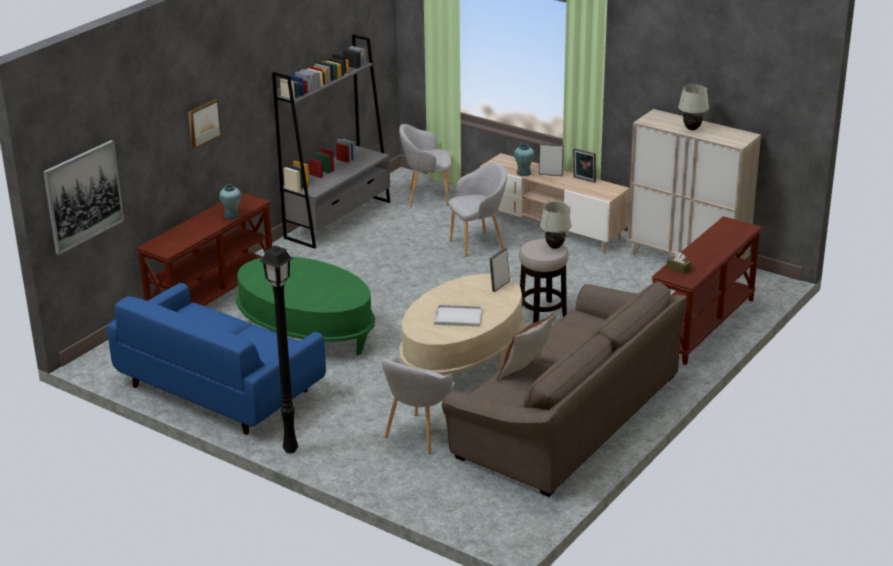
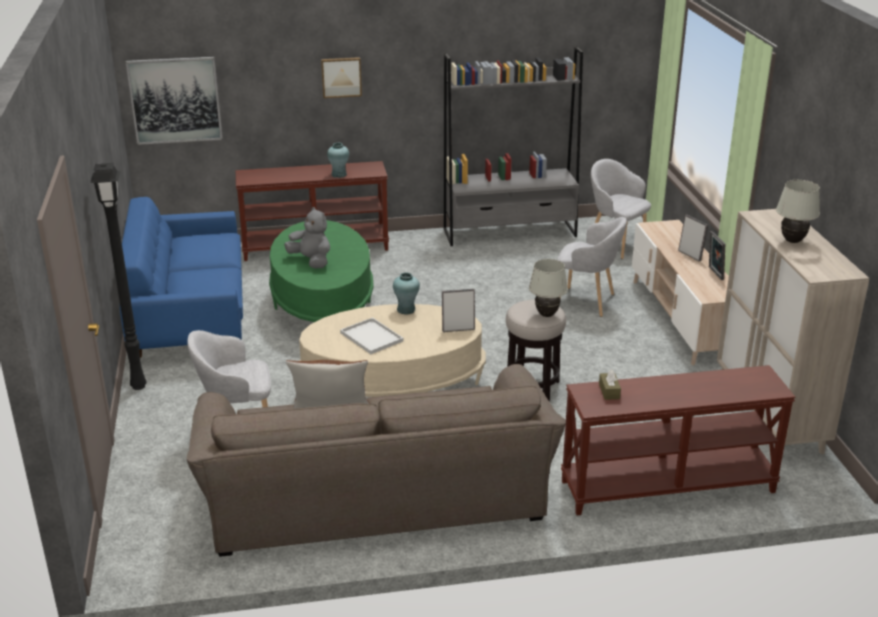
camera: 45 degrees right, 0 degrees up
turquoise vase [514,144,534,176] -> turquoise vase moved to [393,273,420,315]
none -> grey plush toy [284,207,330,269]

